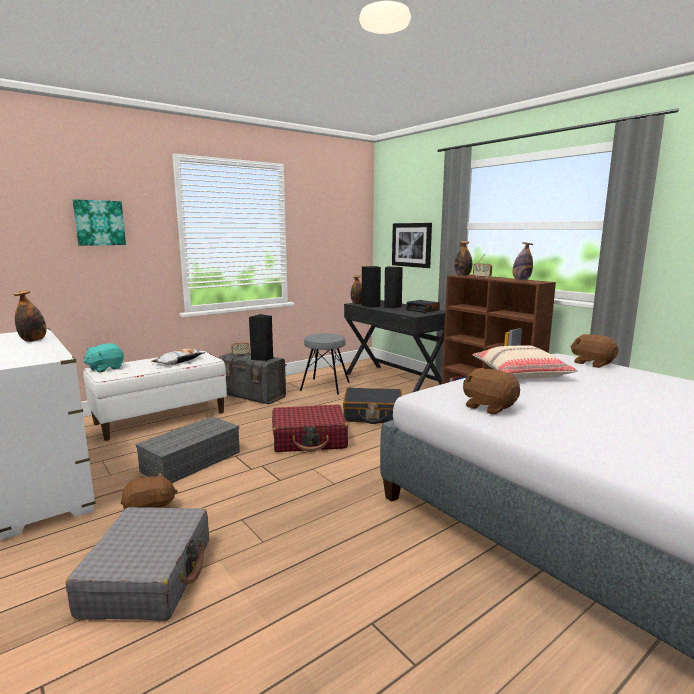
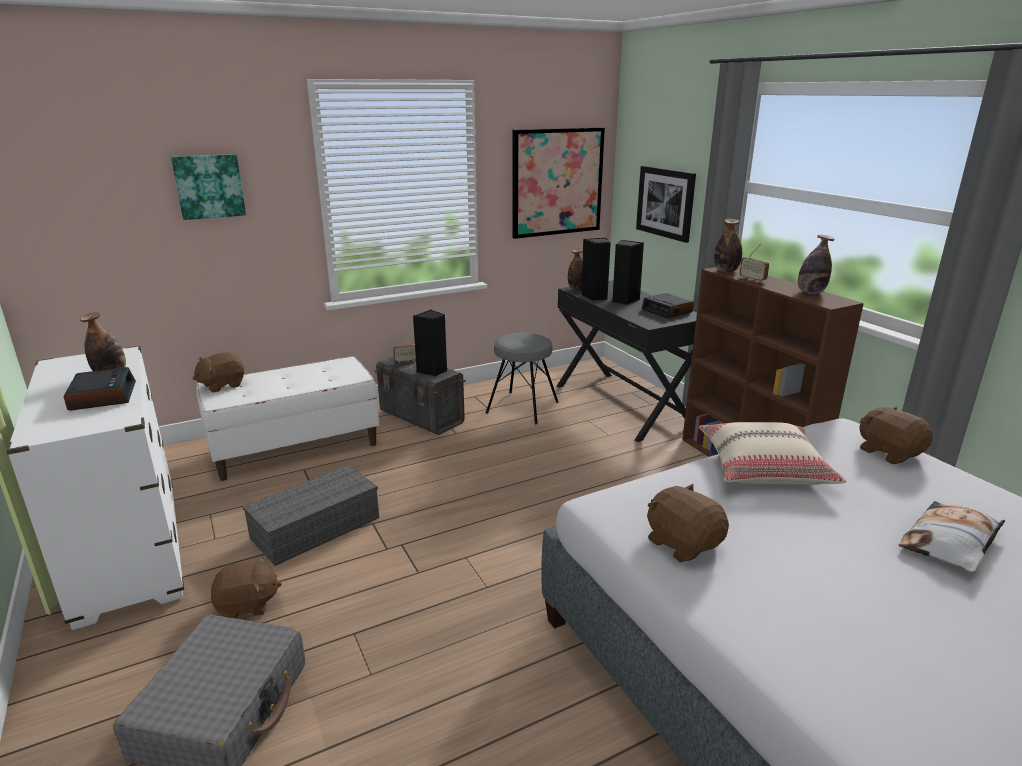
camera: 10 degrees right, 10 degrees up
turquoise plush toy [83,343,124,373] -> brown plush toy [192,352,244,393]
pillow [151,348,206,365] -> pillow moved to [899,501,1005,572]
red suitcase [272,404,348,452] -> none
black suitcase [343,388,402,424] -> none
none -> alarm clock [63,367,136,410]
none -> picture [512,127,605,239]

